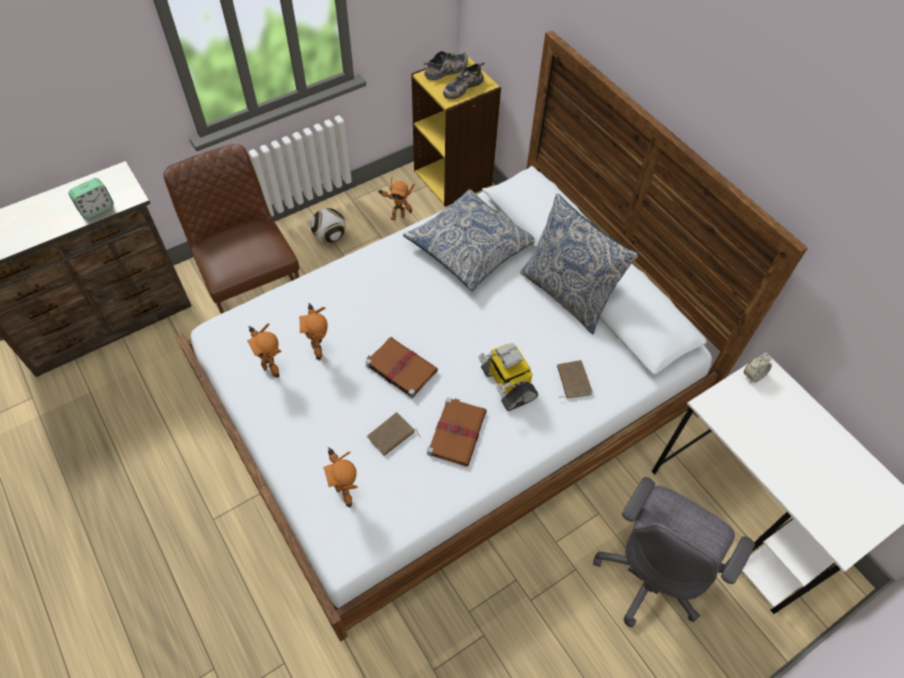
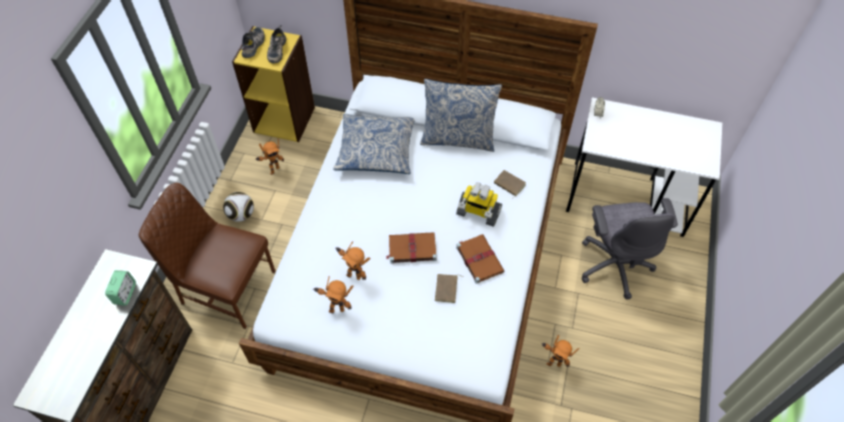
camera: 40 degrees left, 0 degrees up
toy robot [323,447,358,508] -> toy robot moved to [541,335,580,367]

